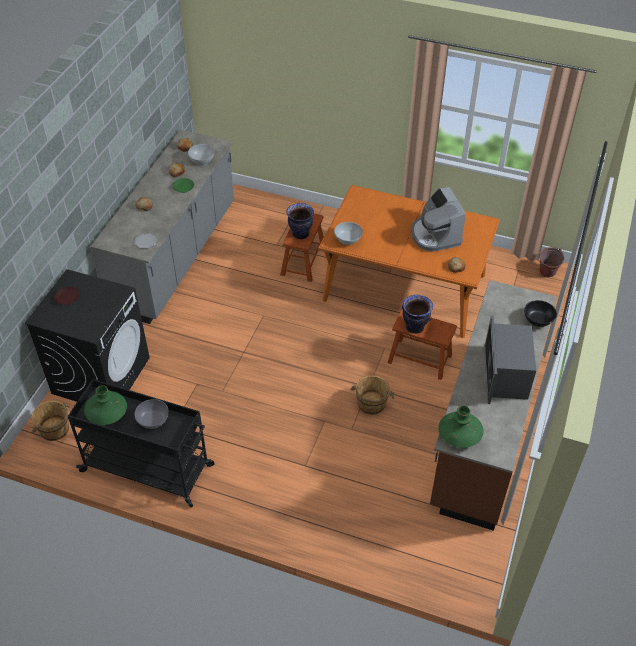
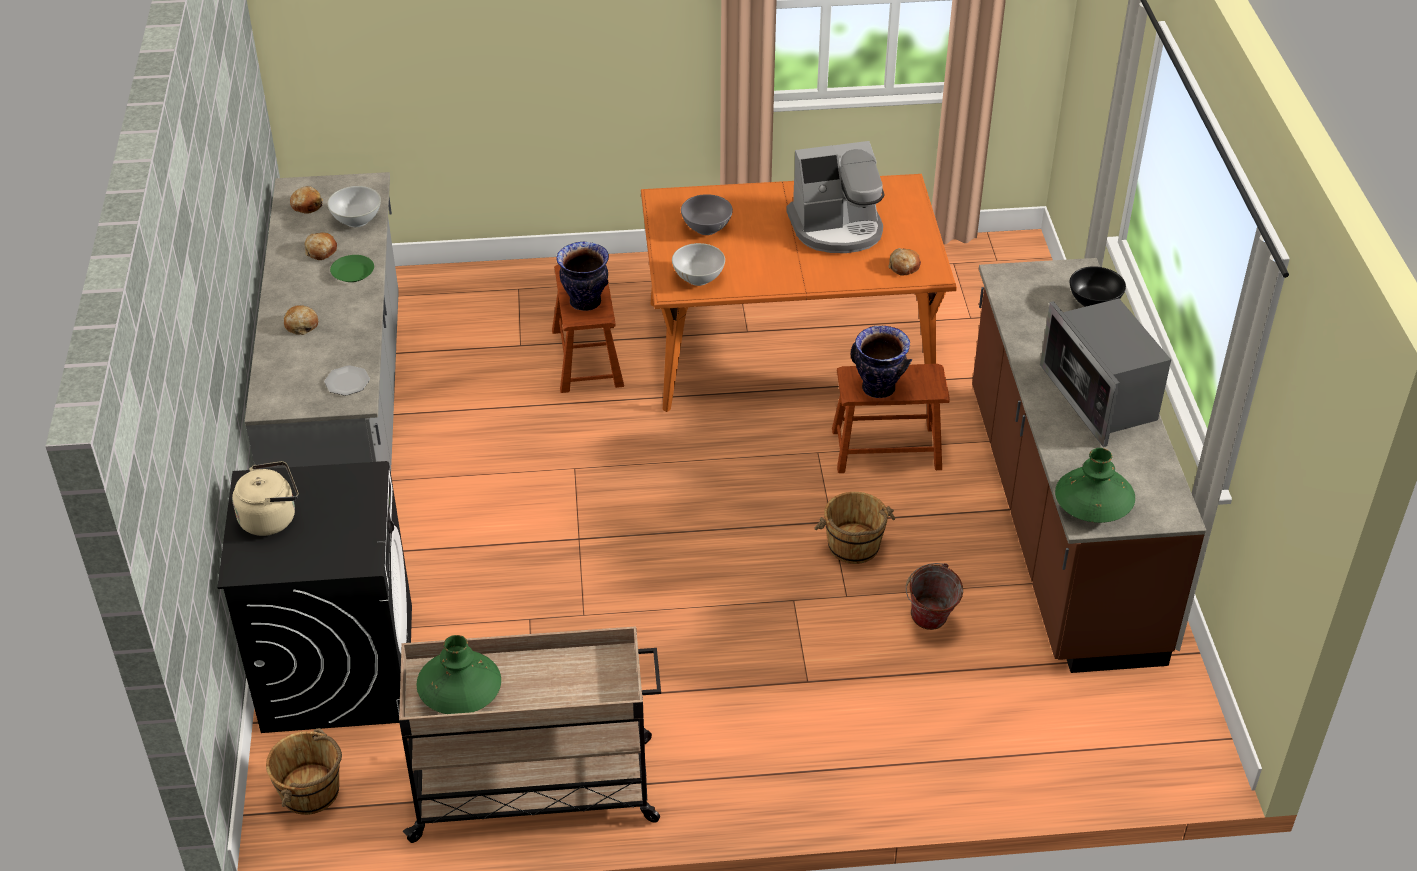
camera: 25 degrees left, 5 degrees down
brown plate [54,287,80,305] -> beige kettle [232,461,298,536]
black cart [68,379,215,507] -> beige cart [399,626,661,843]
grey bowl [134,399,169,429] -> grey bowl moved to [681,194,733,235]
coffee machine [411,187,466,252] -> coffee machine turned 60 degrees counterclockwise [786,141,885,253]
bucket [538,247,564,277] -> bucket moved to [906,563,963,630]

